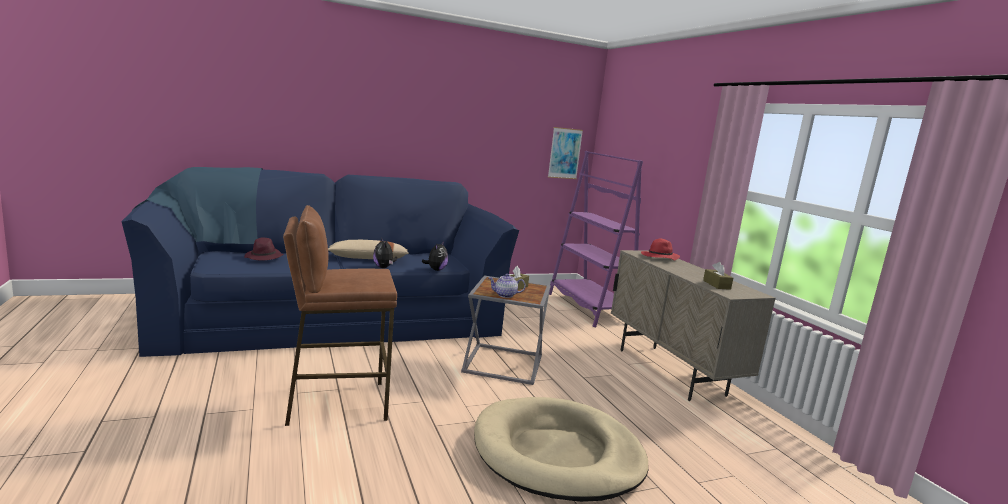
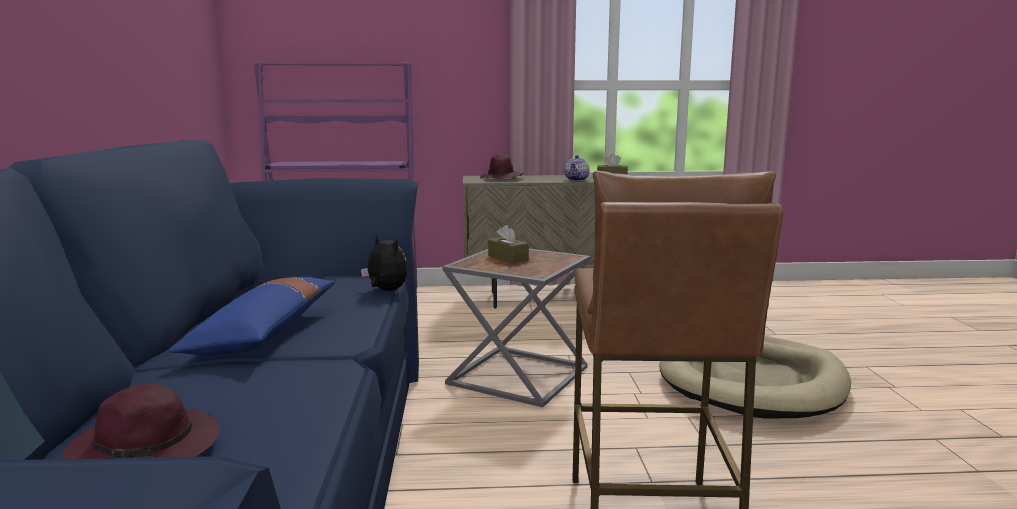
camera: 70 degrees left, 0 degrees up
beige pillow [328,240,409,259] -> blue pillow [168,277,336,355]
plush toy [373,237,397,268] -> none
teapot [489,274,526,298] -> teapot moved to [564,155,589,181]
picture [548,127,583,179] -> none
red hat [641,238,680,261] -> purple hat [480,154,524,179]

